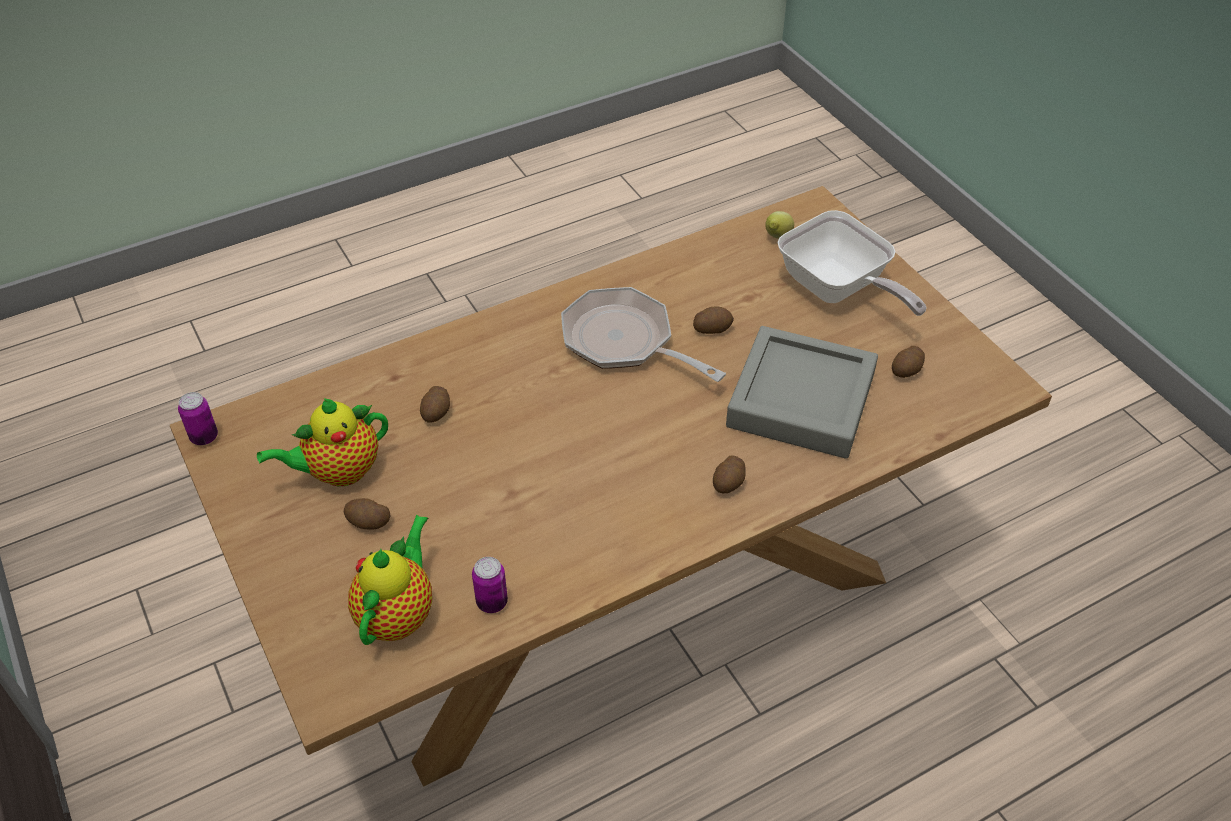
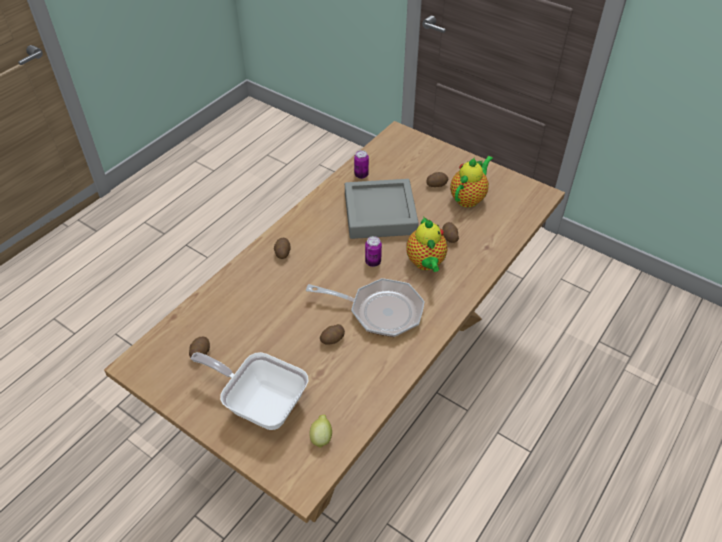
camera: 155 degrees right, 0 degrees up
can [178,392,218,445] -> can moved to [365,236,382,267]
teapot [348,515,432,645] -> teapot moved to [406,217,447,272]
grey tray [726,326,878,459] -> grey tray moved to [345,179,419,239]

